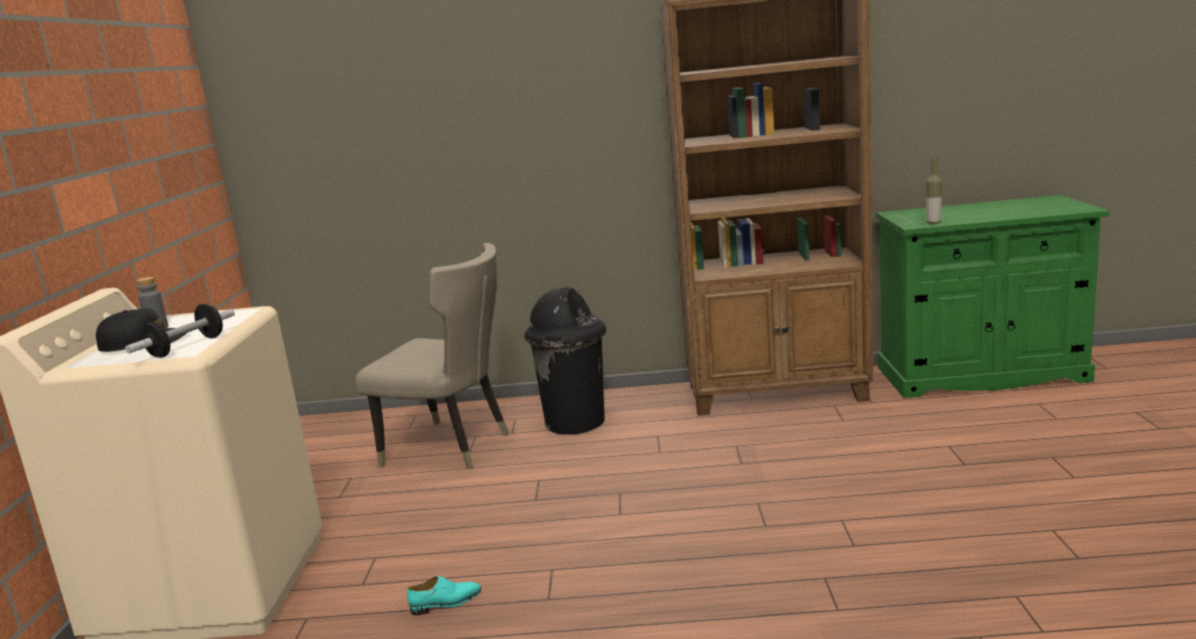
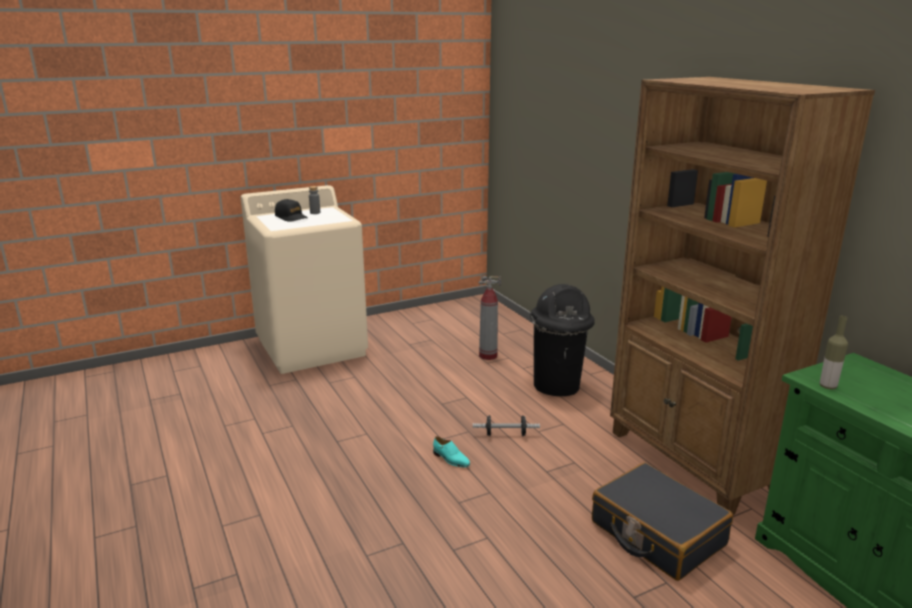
camera: 60 degrees right, 5 degrees up
dumbbell [125,304,235,358] -> dumbbell moved to [473,415,540,436]
beige chair [355,243,509,469] -> fire extinguisher [479,276,501,360]
turquoise shoe [407,576,481,615] -> turquoise shoe moved to [433,436,470,467]
none -> black suitcase [592,463,733,581]

